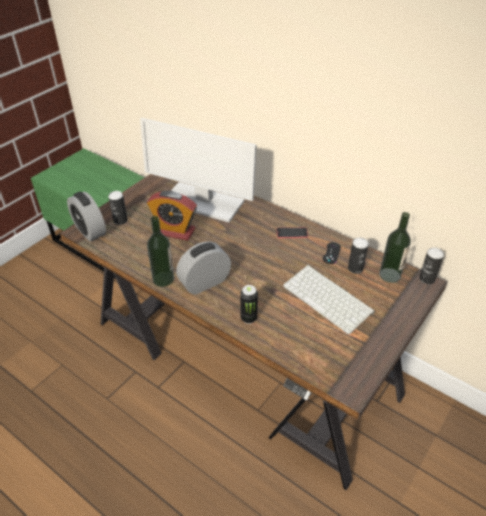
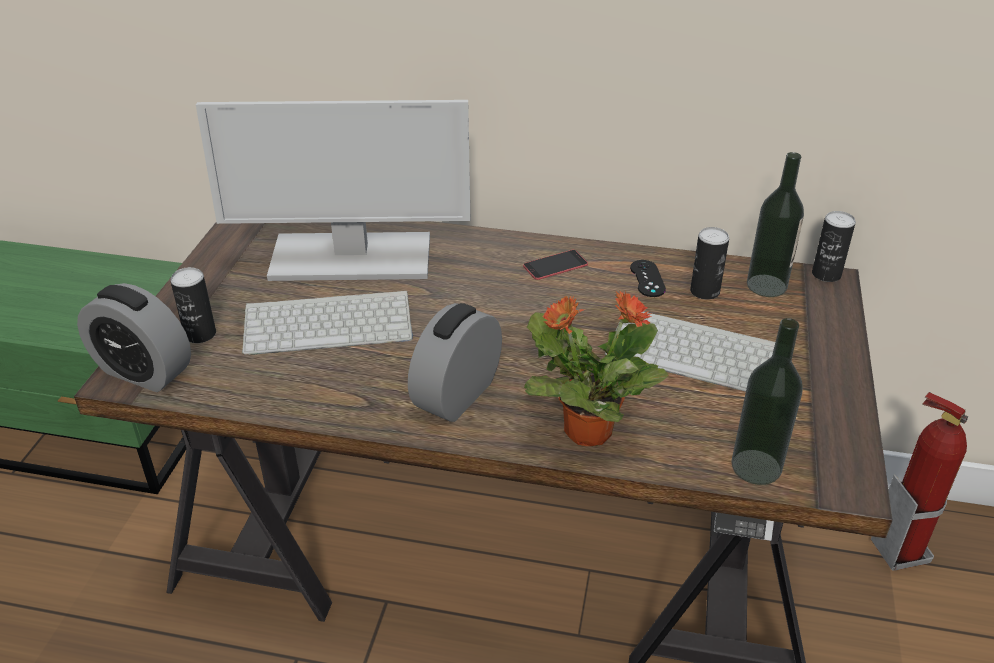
camera: 25 degrees left, 5 degrees down
alarm clock [147,191,197,241] -> keyboard [242,291,413,355]
bottle [147,216,174,287] -> bottle moved to [731,318,803,485]
can [240,285,258,324] -> potted plant [524,290,669,446]
none -> fire extinguisher [871,392,968,571]

